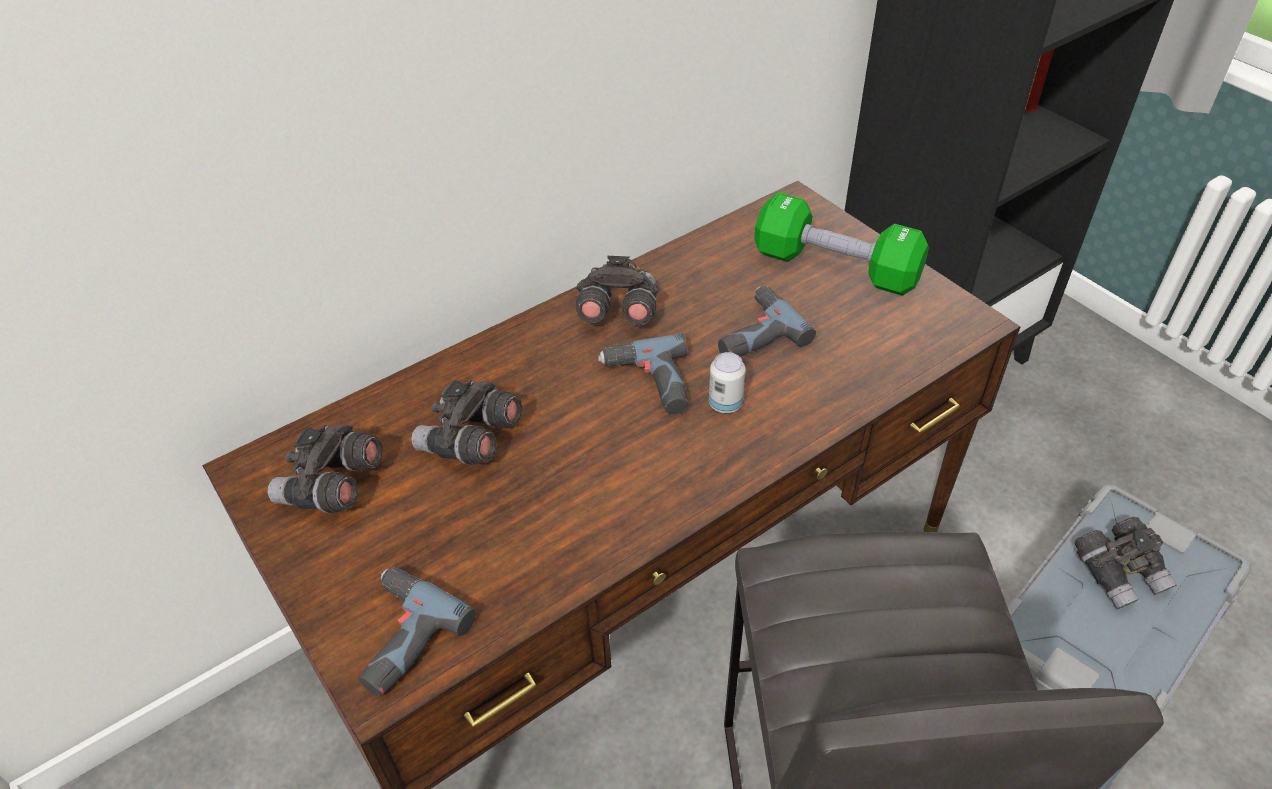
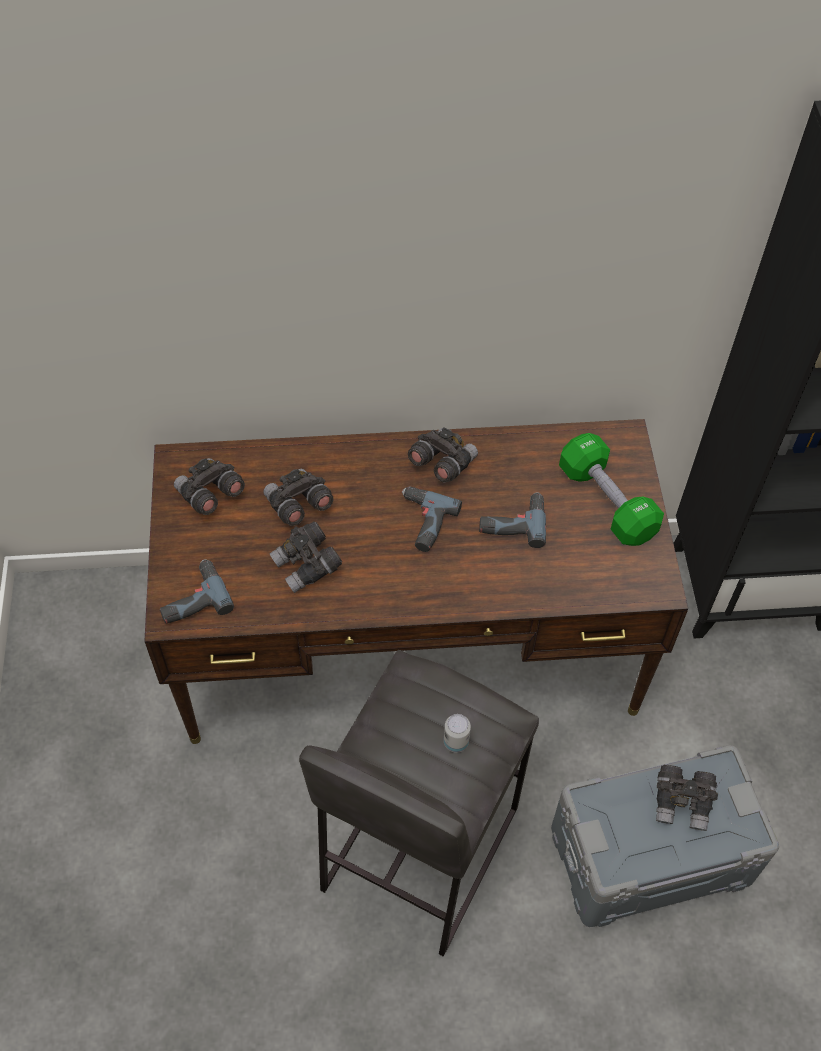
camera: 30 degrees right, 10 degrees up
can [709,352,745,413] -> can moved to [444,714,471,753]
none -> grey binoculars [269,522,342,593]

